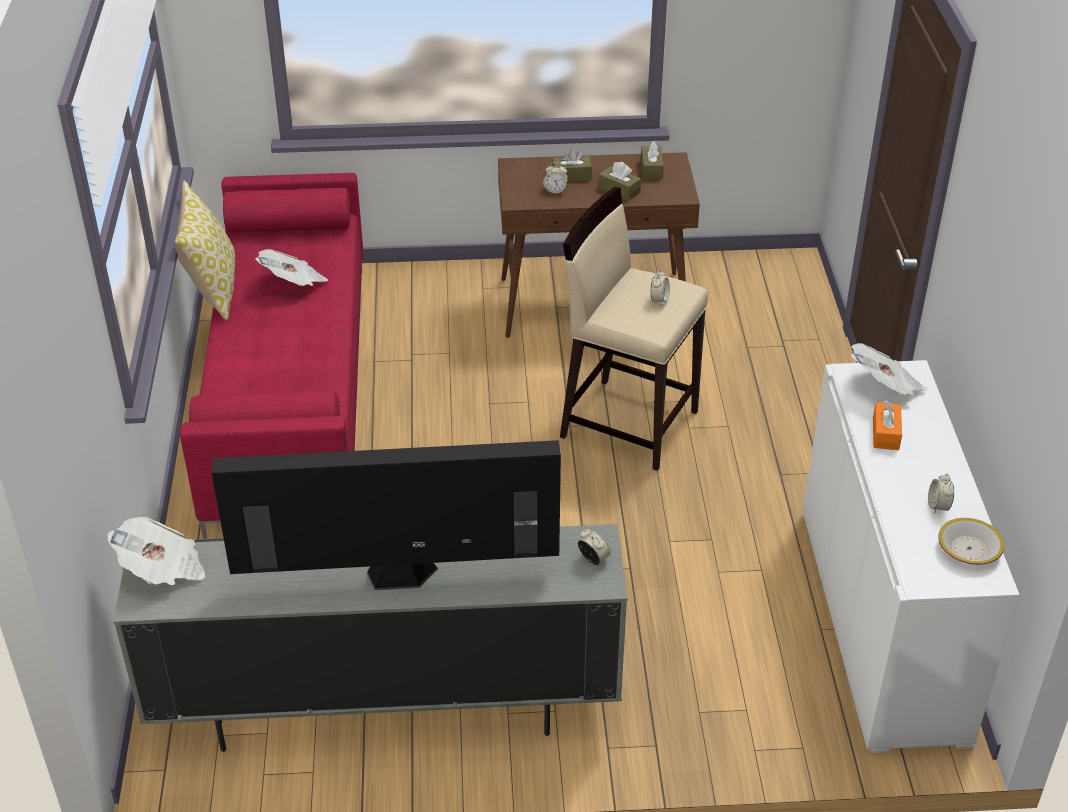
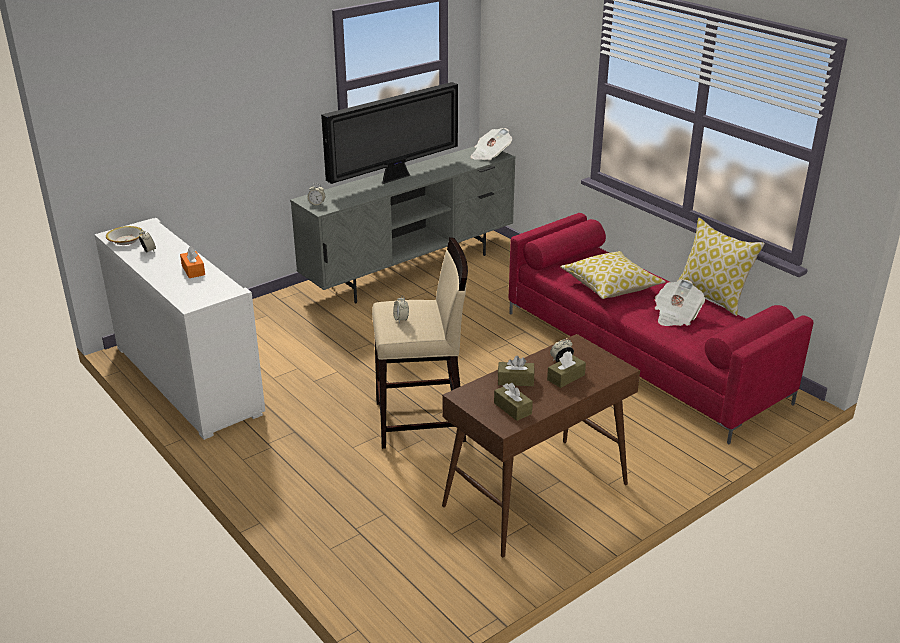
camera: 145 degrees right, 10 degrees down
newspaper [851,343,927,395] -> none
none -> pillow [560,251,665,299]

